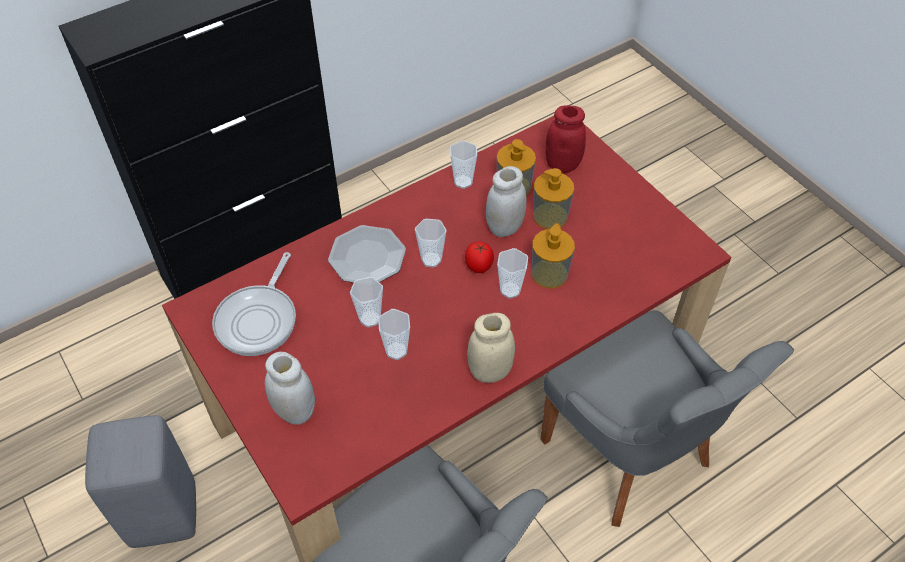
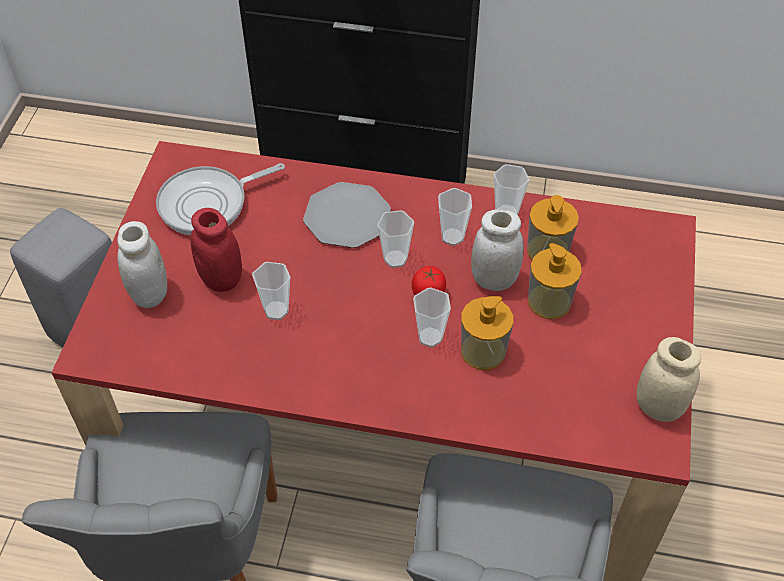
camera: 45 degrees right, 0 degrees up
cup [350,277,383,327] -> cup moved to [438,188,472,246]
beige jar [467,313,515,383] -> beige jar moved to [637,337,701,422]
red jar [545,105,586,173] -> red jar moved to [191,208,242,292]

